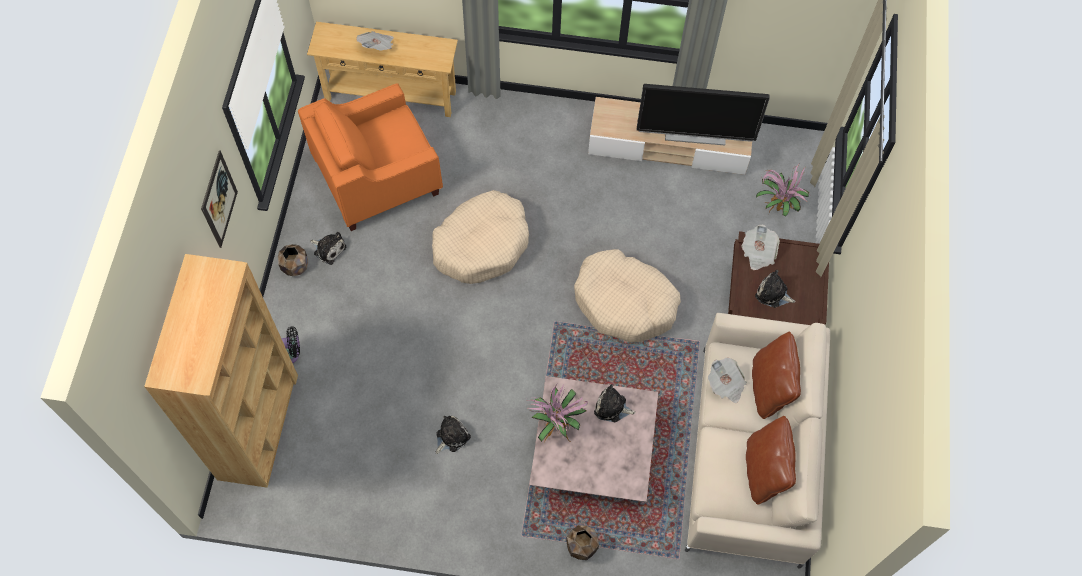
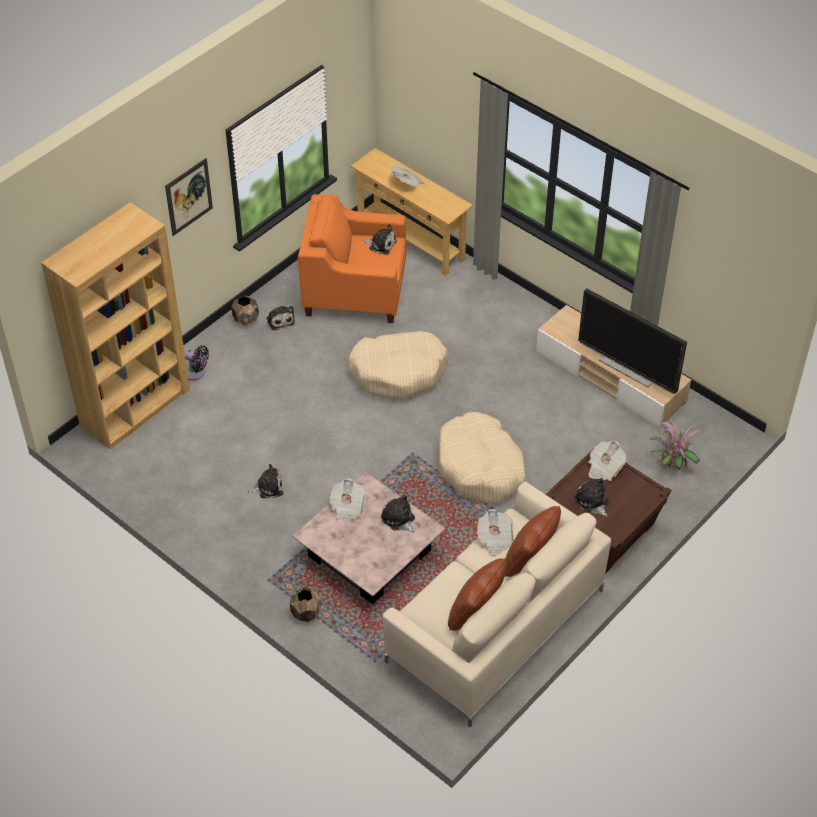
camera: 35 degrees right, 15 degrees down
potted plant [527,382,588,442] -> newspaper [329,478,366,523]
none -> plush toy [362,224,397,255]

